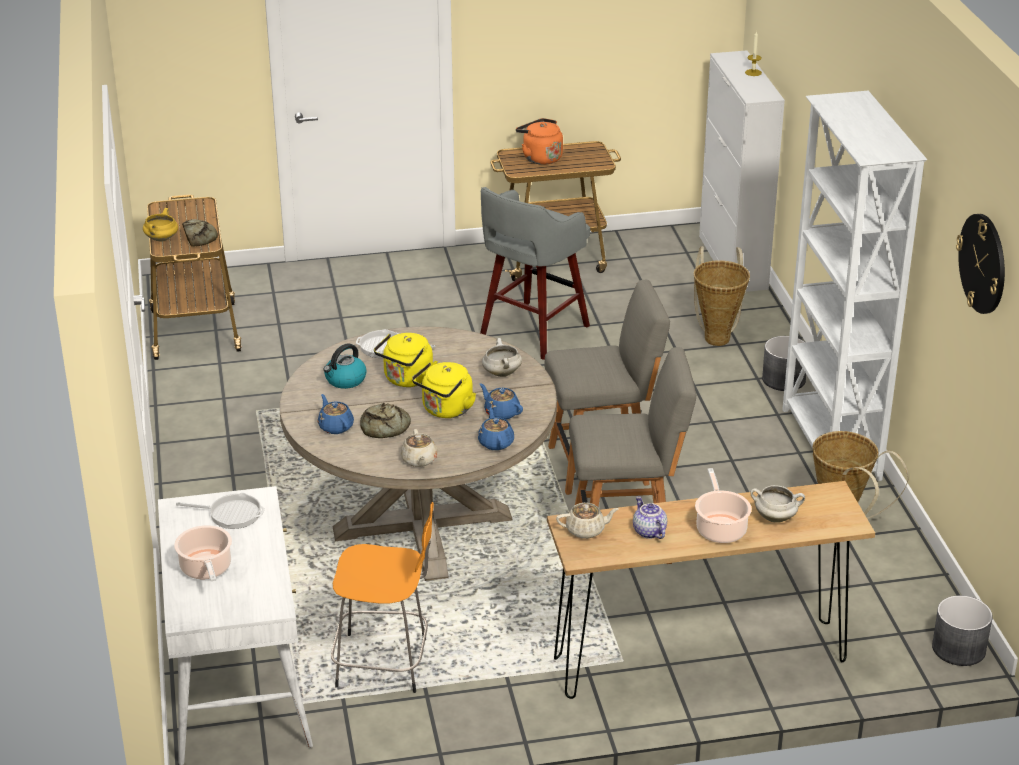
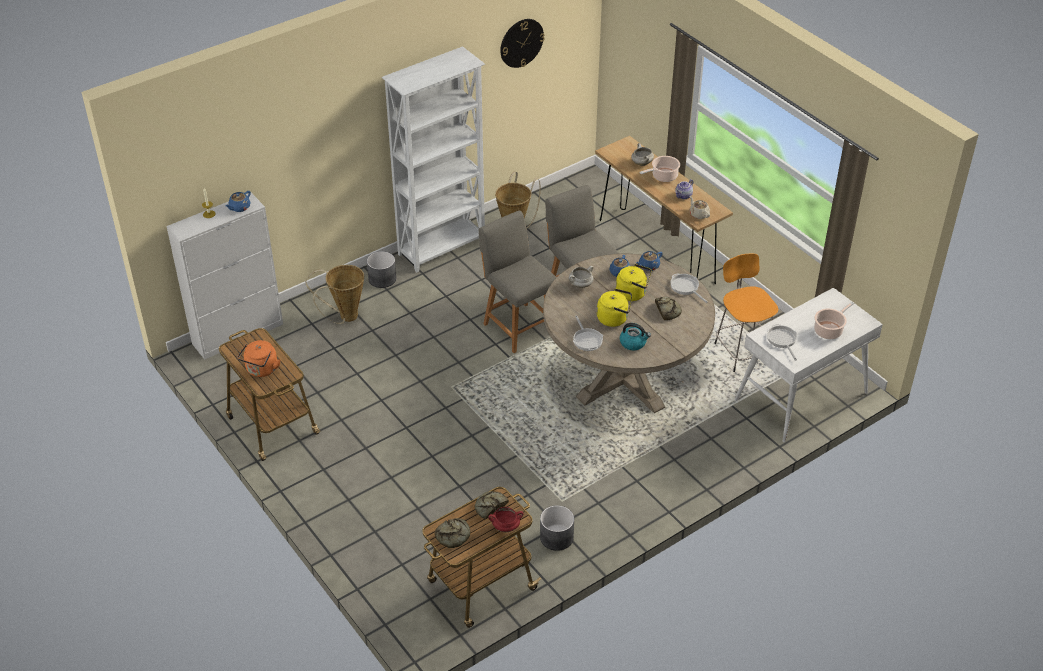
camera: 115 degrees left, 10 degrees up
yellow cooking pot [143,208,178,242] -> red cooking pot [488,507,523,532]
blue teapot [318,394,354,434] -> blue teapot moved to [225,191,251,212]
beige teapot [401,429,437,467] -> frying pan [671,273,708,303]
grey stool [480,187,590,360] -> none
grey planter [932,596,993,666] -> grey planter moved to [540,505,574,551]
none -> bread [435,518,470,548]

